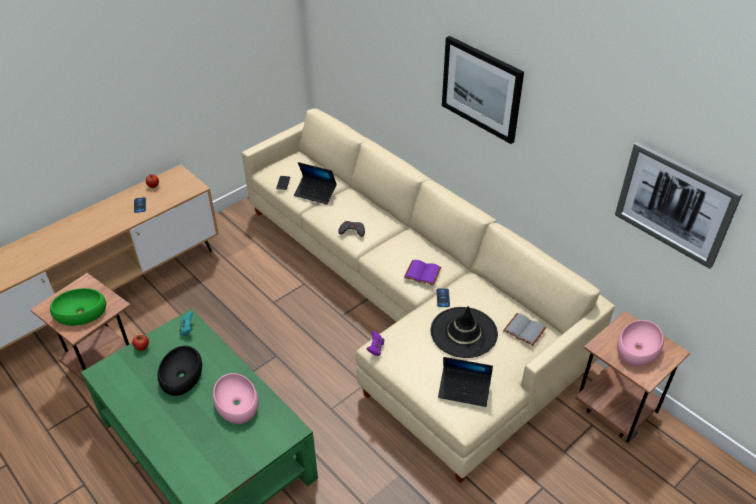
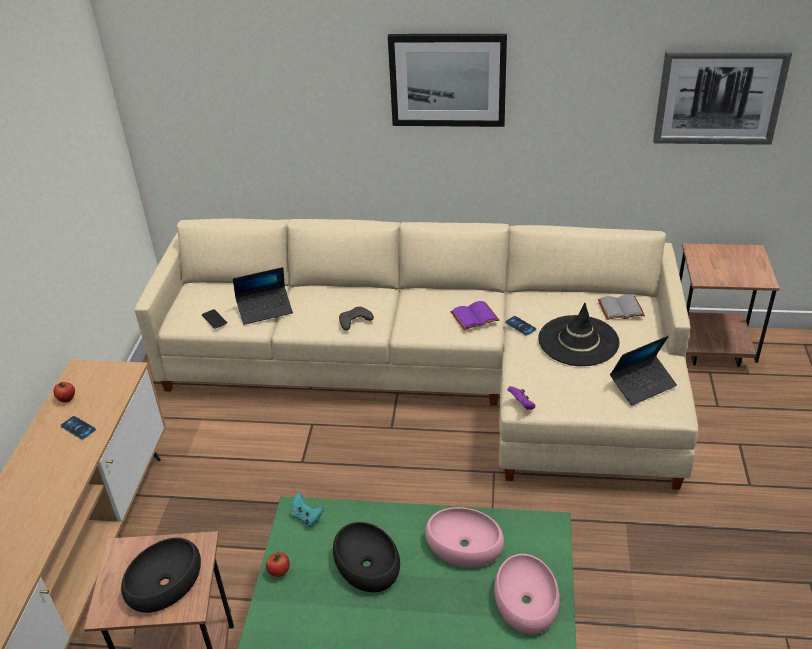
camera: 40 degrees left, 5 degrees down
green bowl [50,288,106,326] -> black bowl [121,538,201,613]
pink bowl [617,320,664,366] -> pink bowl moved to [494,554,560,634]

